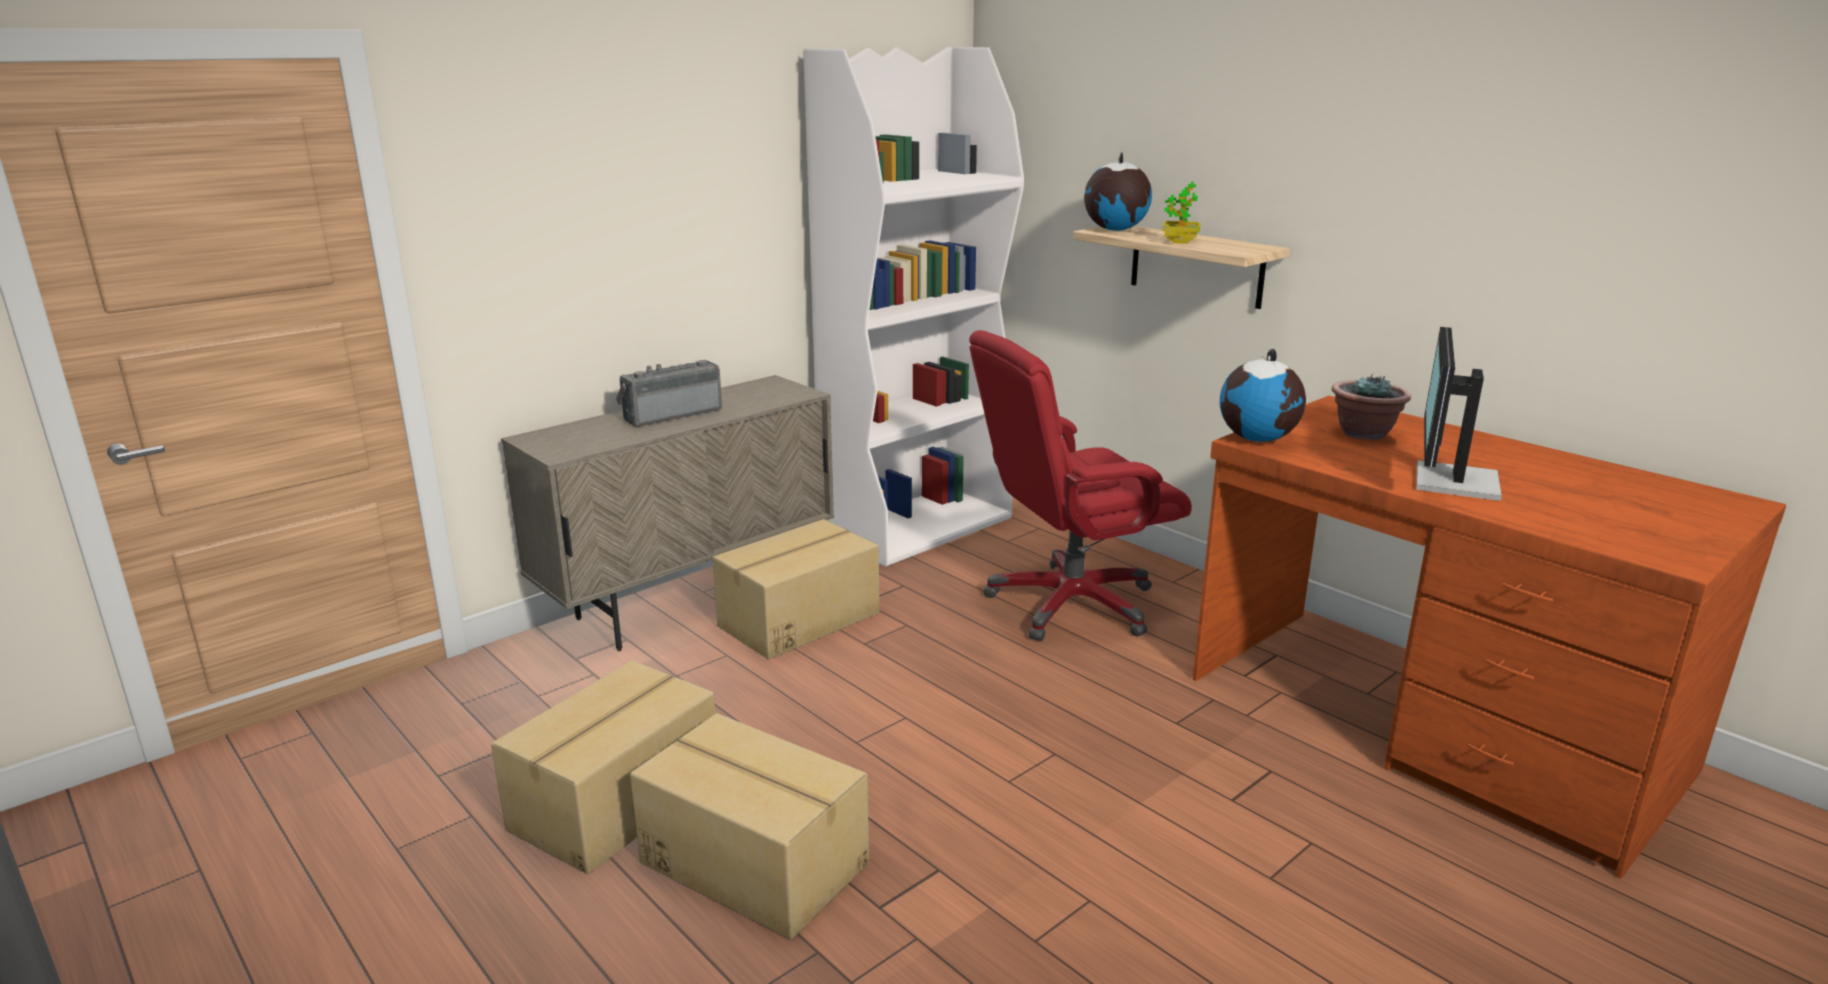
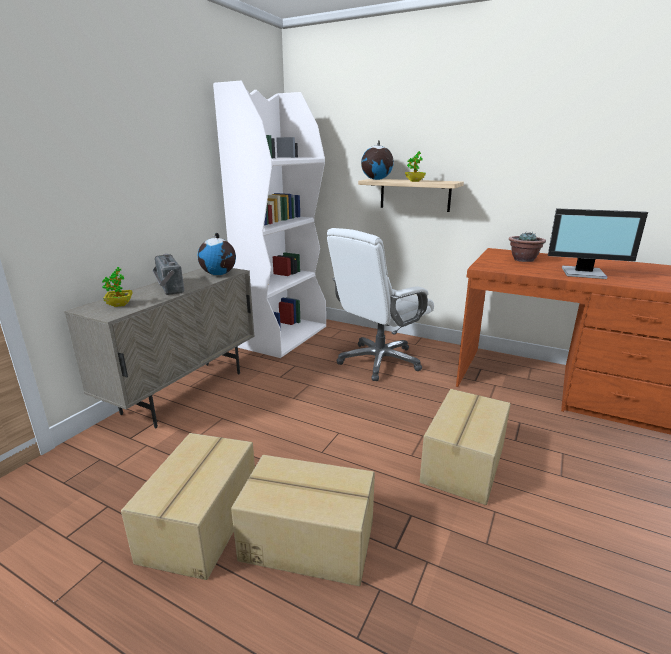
camera: 20 degrees left, 0 degrees up
radio [616,360,722,427] -> radio turned 60 degrees counterclockwise [152,254,184,295]
cardboard box [712,519,879,660] -> cardboard box moved to [420,389,511,505]
red office chair [969,330,1192,641] -> white office chair [327,228,434,381]
globe [1220,349,1306,442] -> globe moved to [198,233,236,275]
monitor [1416,327,1502,501] -> monitor turned 75 degrees counterclockwise [548,208,648,279]
none -> potted plant [102,267,132,307]

